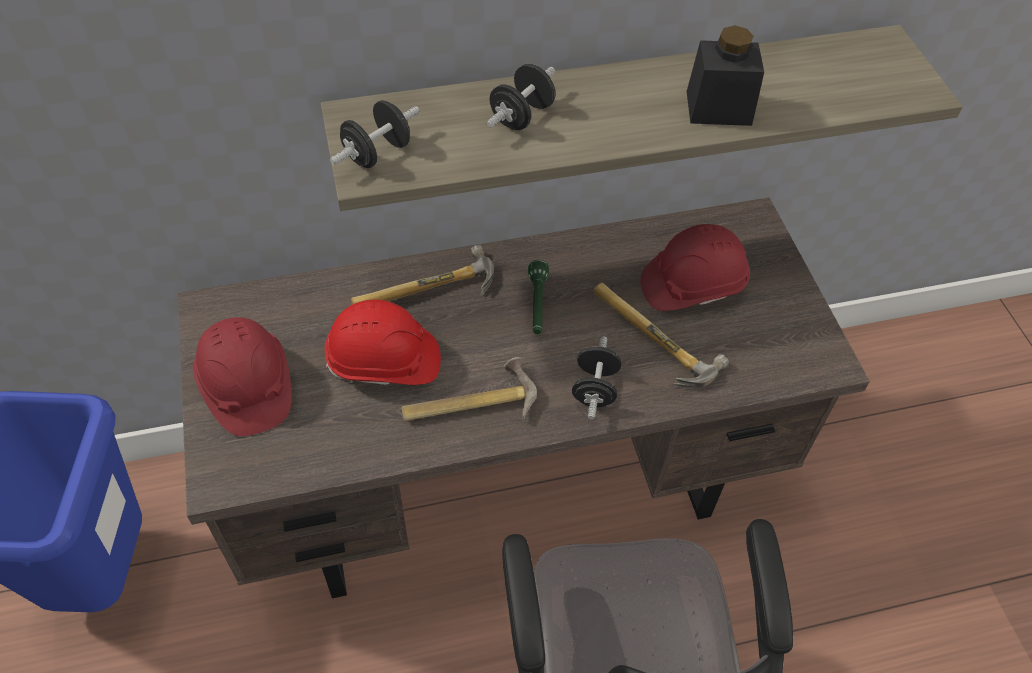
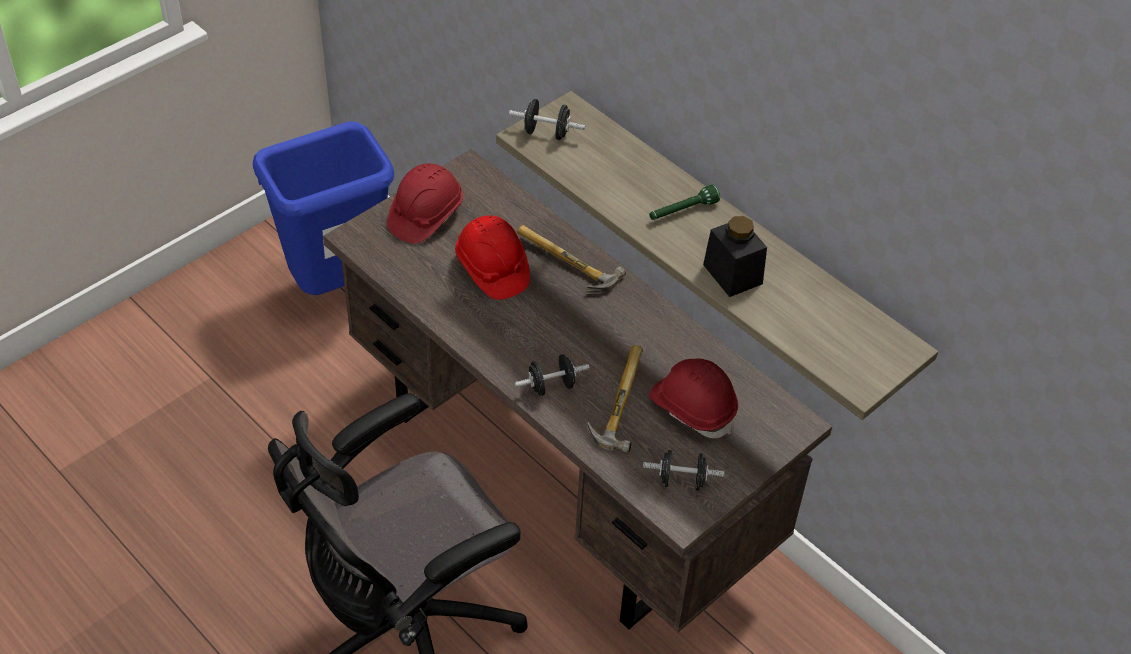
camera: 60 degrees right, 5 degrees down
hammer [402,357,537,421] -> none
black dumbbell [487,64,556,130] -> black dumbbell moved to [643,450,725,491]
green flashlight [528,260,549,334] -> green flashlight moved to [649,184,720,220]

